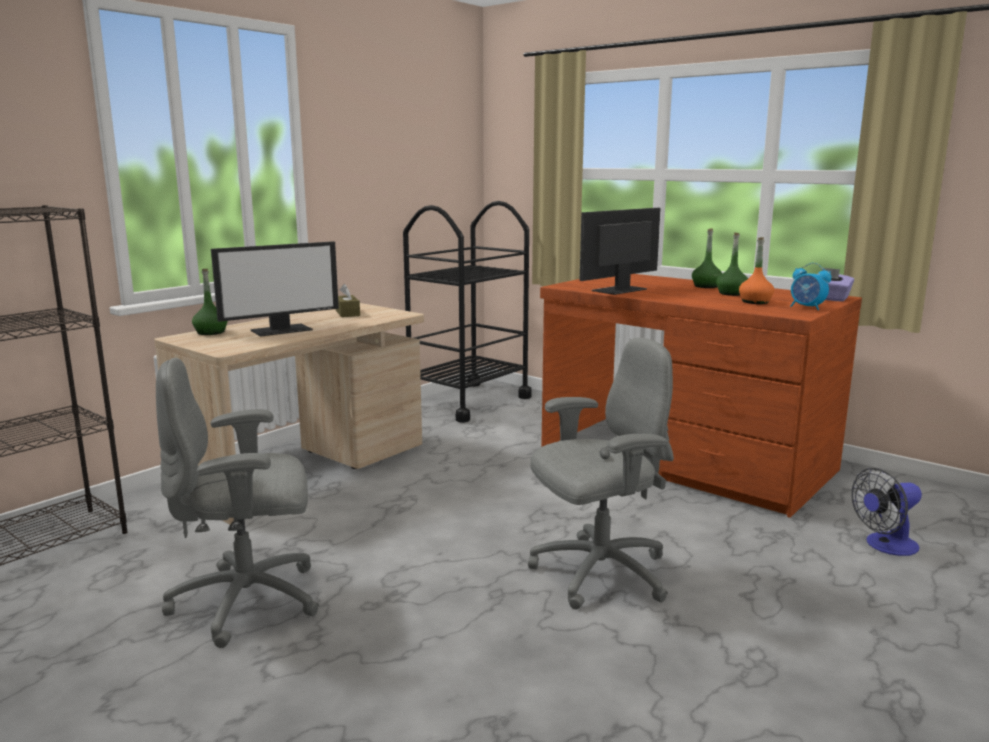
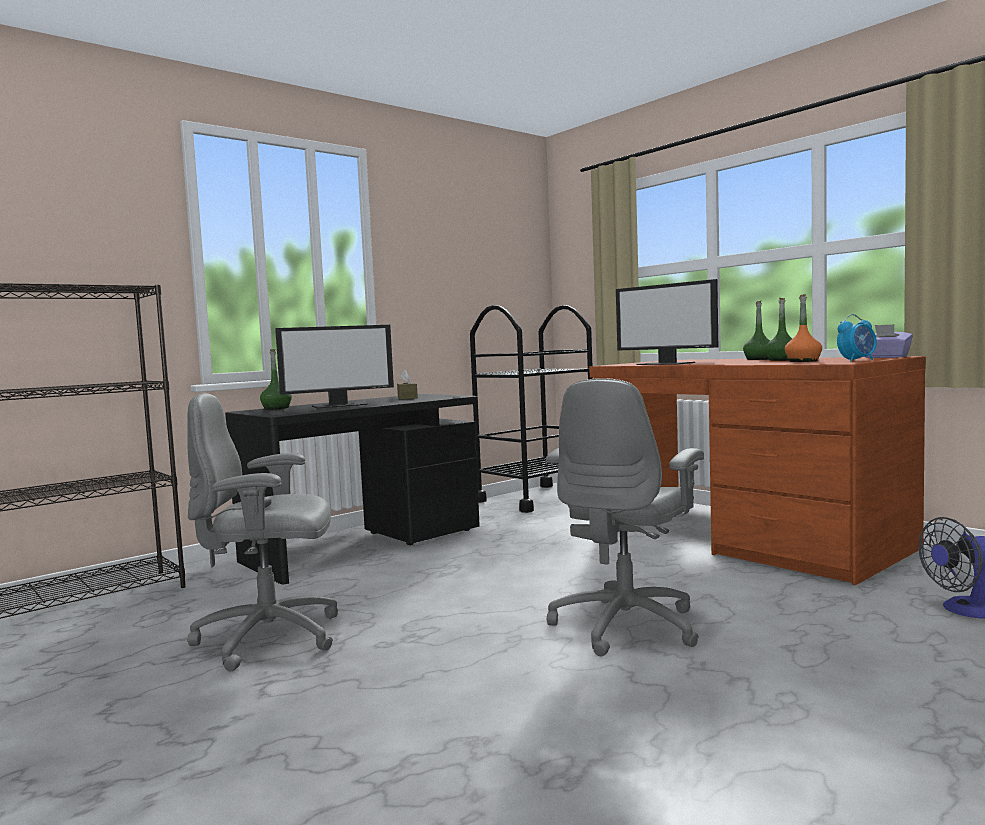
camera: 10 degrees right, 10 degrees down
beige desk [154,303,424,524] -> black desk [225,394,480,584]
grey office chair [528,338,674,609] -> grey office chair turned 135 degrees clockwise [546,378,704,656]
monitor [579,208,661,295] -> monitor turned 105 degrees counterclockwise [616,279,718,365]
alarm clock [790,263,832,310] -> alarm clock turned 75 degrees counterclockwise [837,314,877,361]

